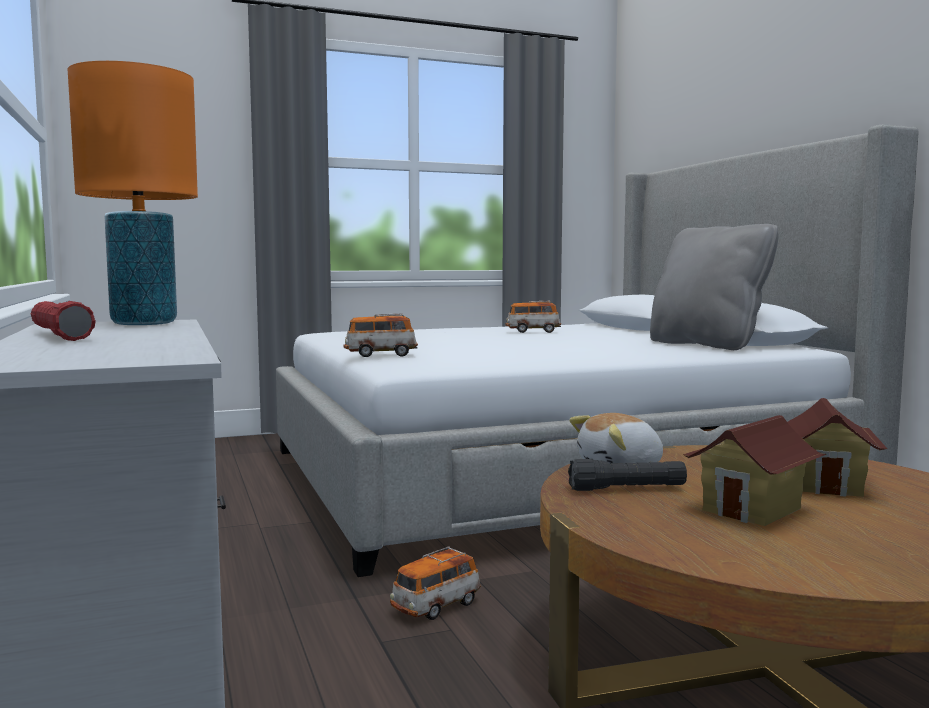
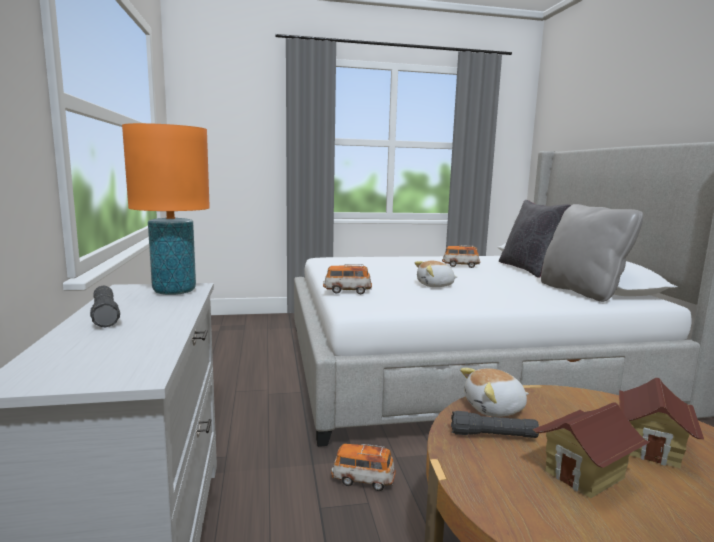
camera: 10 degrees right, 5 degrees up
red flashlight [31,301,96,341] -> black flashlight [90,285,120,327]
toy car [390,546,481,620] -> toy car turned 45 degrees clockwise [331,444,396,491]
none -> plush toy [415,261,457,287]
none -> black pillow [499,200,571,278]

